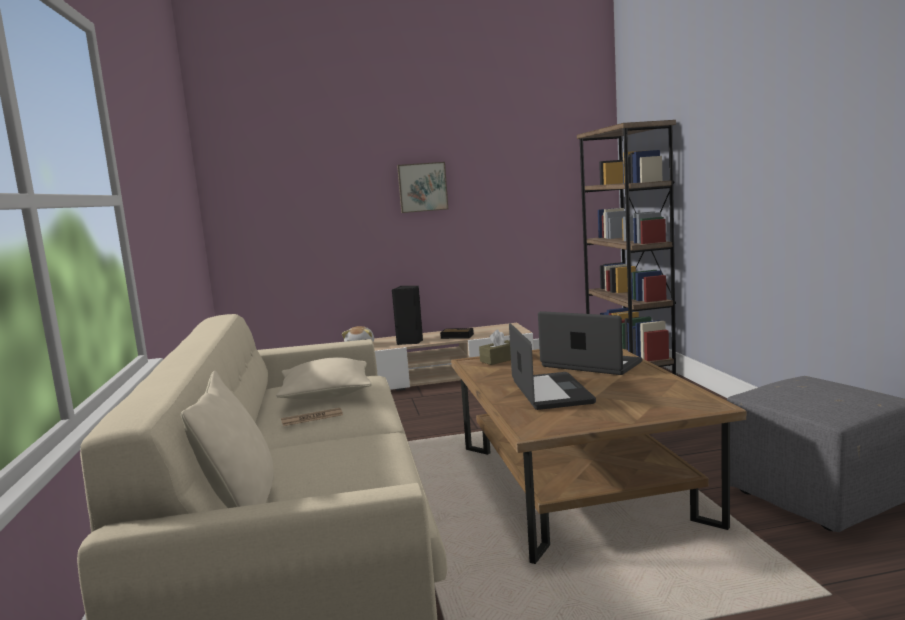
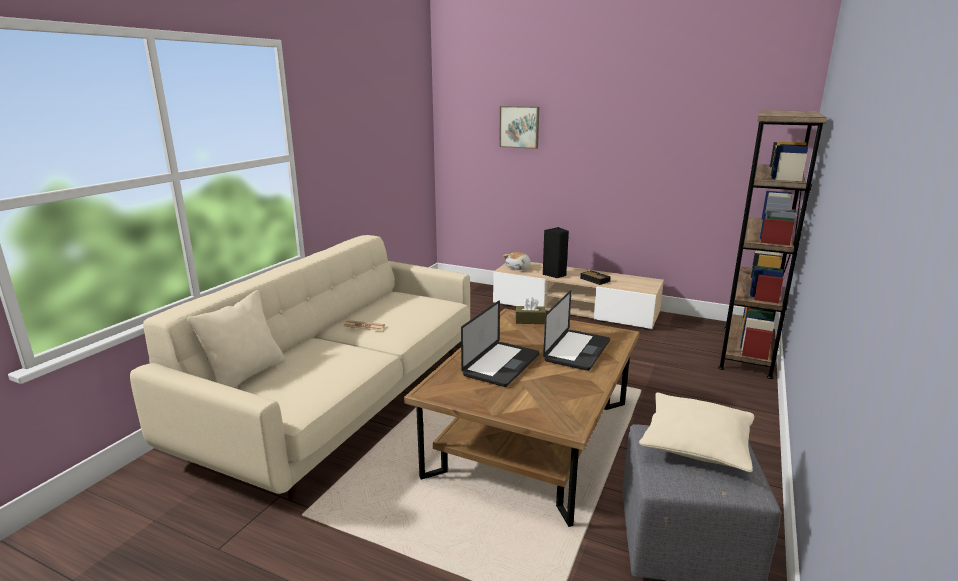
camera: 35 degrees right, 10 degrees up
beige pillow [276,357,372,399] -> beige pillow moved to [639,392,754,472]
picture [397,162,448,213] -> picture moved to [499,106,539,149]
laptop [538,311,642,375] -> laptop turned 45 degrees clockwise [543,290,610,371]

